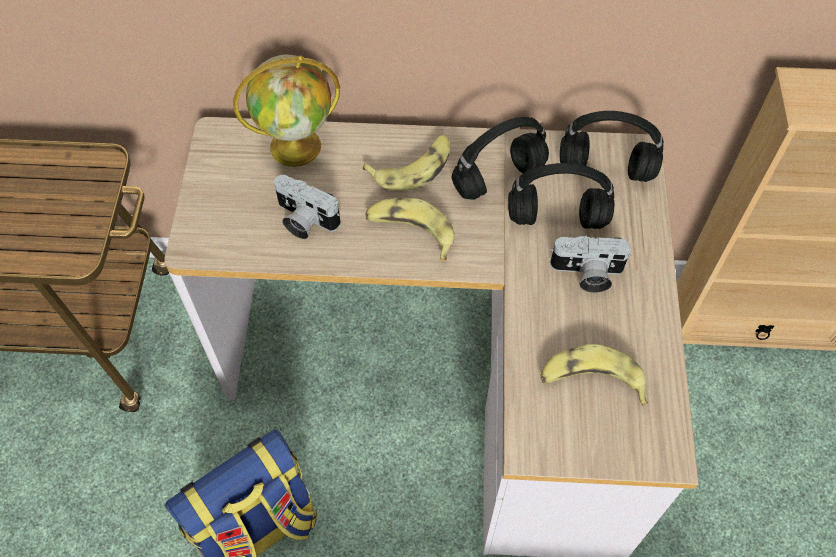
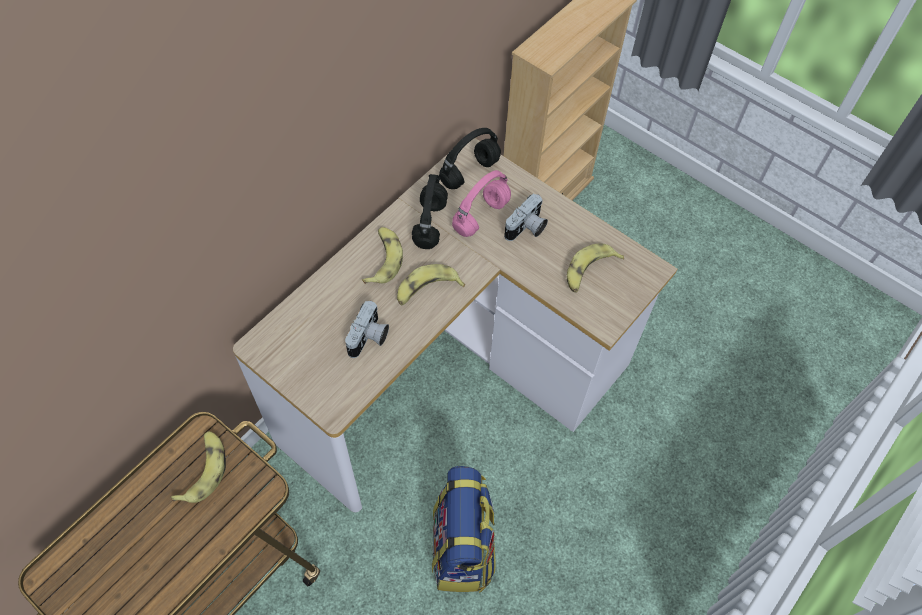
camera: 55 degrees left, 0 degrees up
globe [233,55,340,167] -> none
camera [274,175,341,239] -> camera turned 45 degrees counterclockwise [345,301,389,358]
black headphones [508,163,615,229] -> pink headphones [452,170,511,237]
none -> banana [171,431,226,503]

